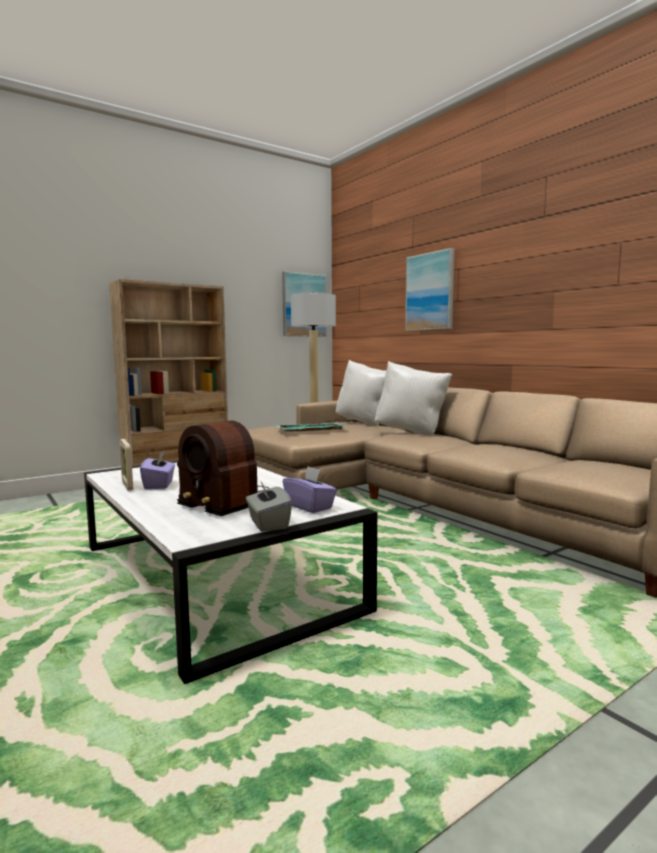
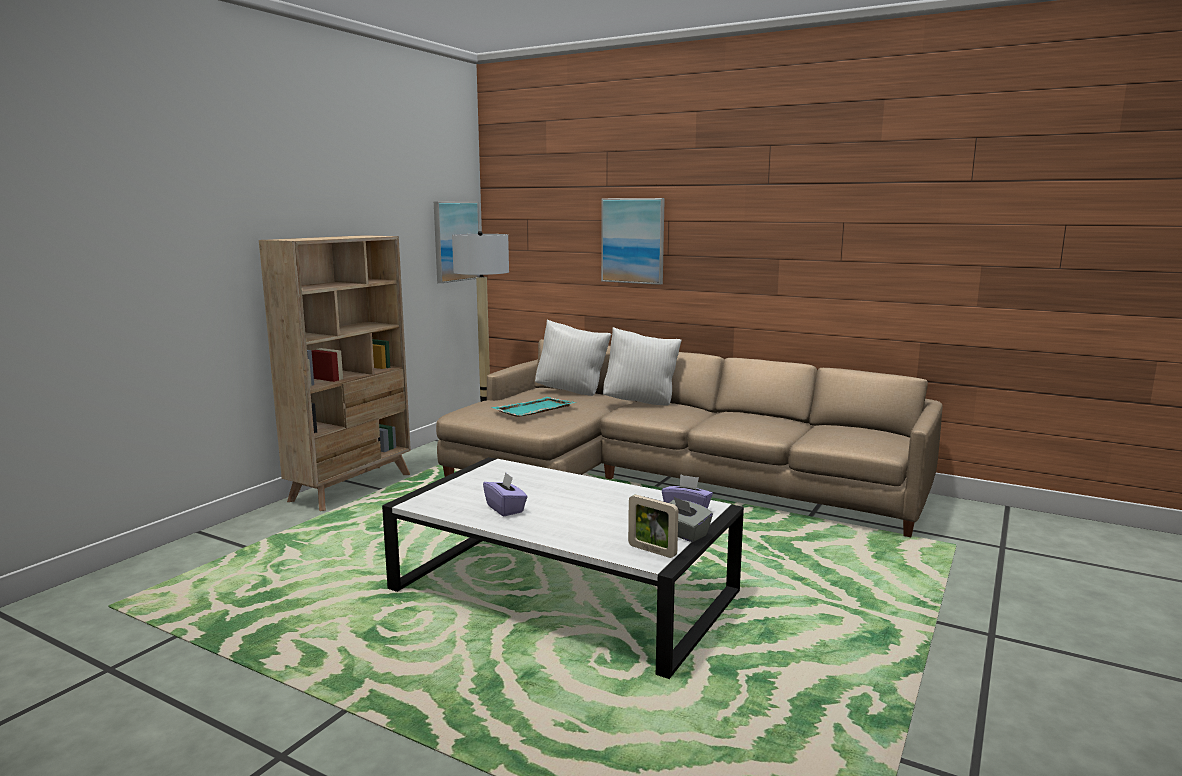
camera: 25 degrees left, 5 degrees up
picture frame [119,439,133,491] -> picture frame moved to [628,495,678,558]
radio [177,421,269,516] -> none

